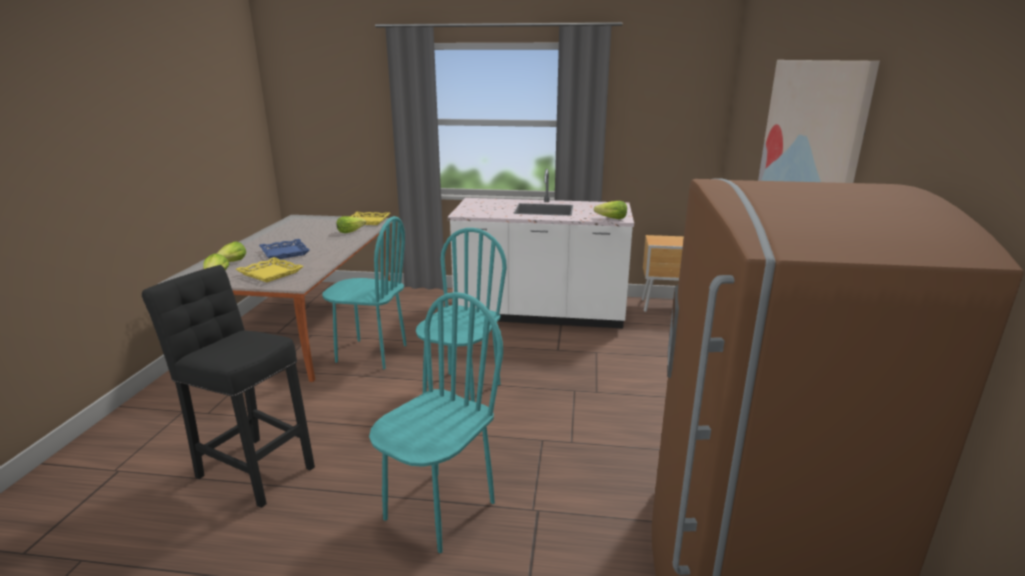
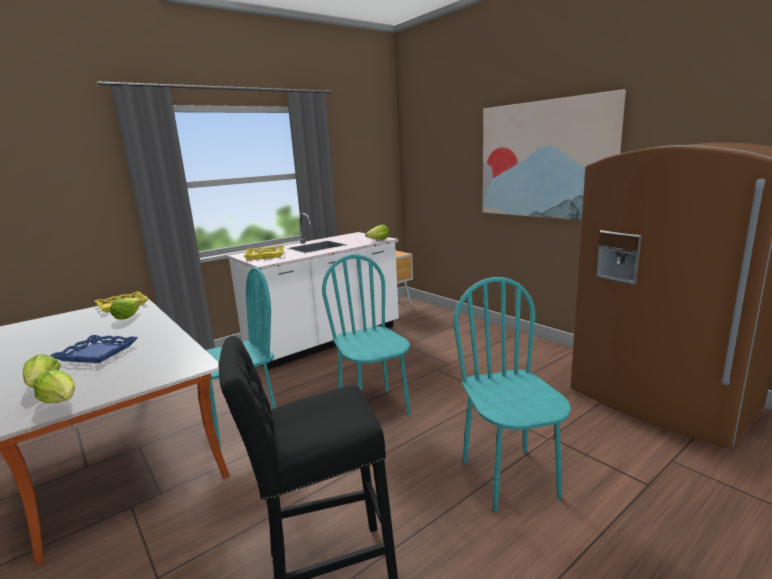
camera: 45 degrees left, 5 degrees down
yellow tray [236,257,303,282] -> yellow tray moved to [243,246,284,260]

